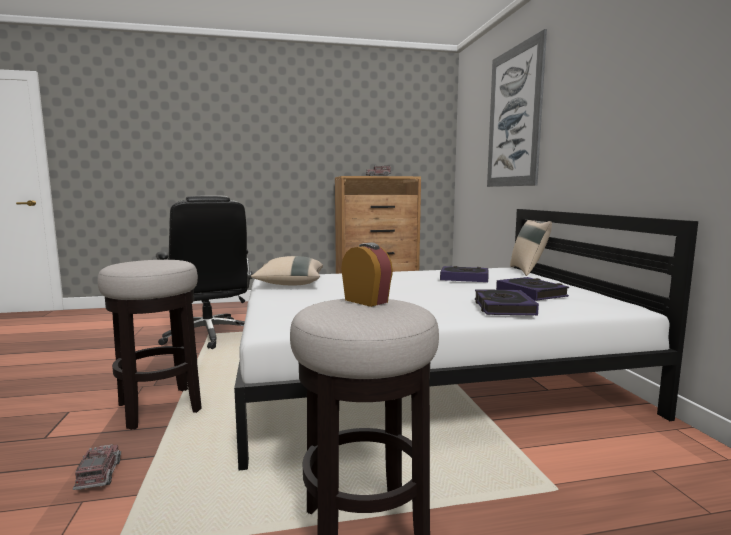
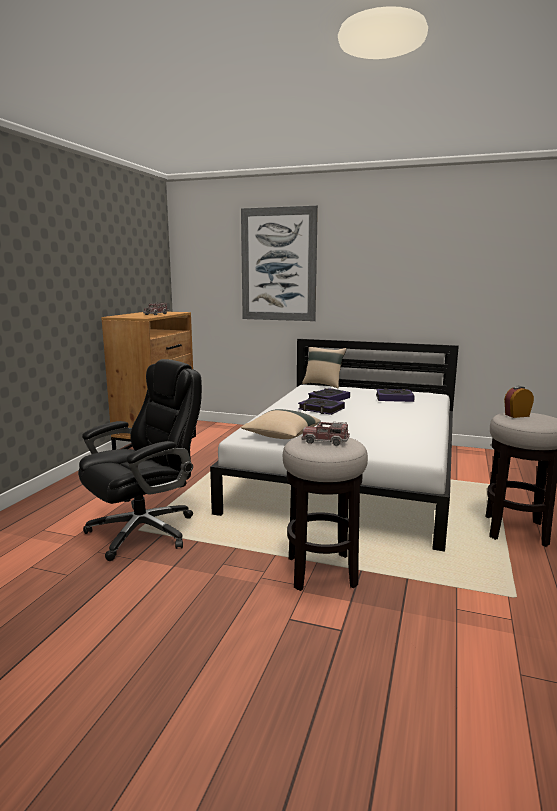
camera: 60 degrees left, 5 degrees up
toy truck [73,444,121,490] -> toy truck moved to [301,421,350,446]
black office chair [156,195,253,349] -> black office chair turned 45 degrees counterclockwise [78,359,202,561]
book [475,289,539,316] -> book moved to [298,397,345,415]

